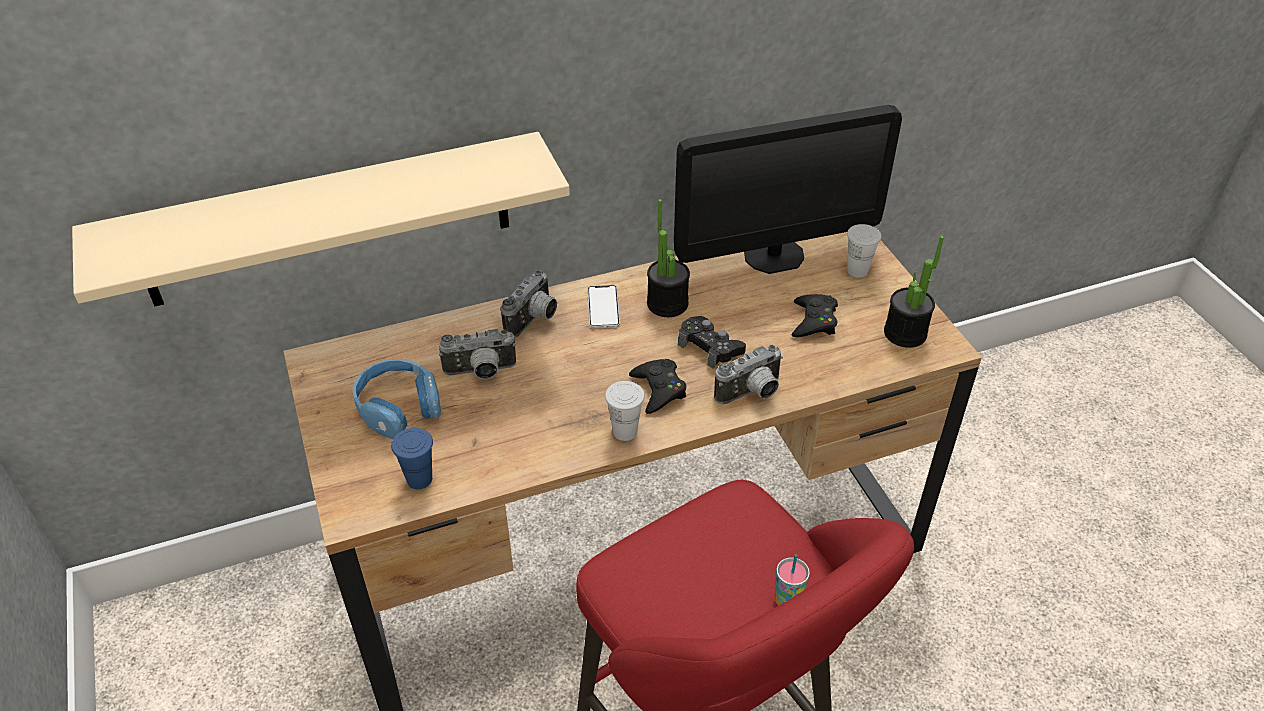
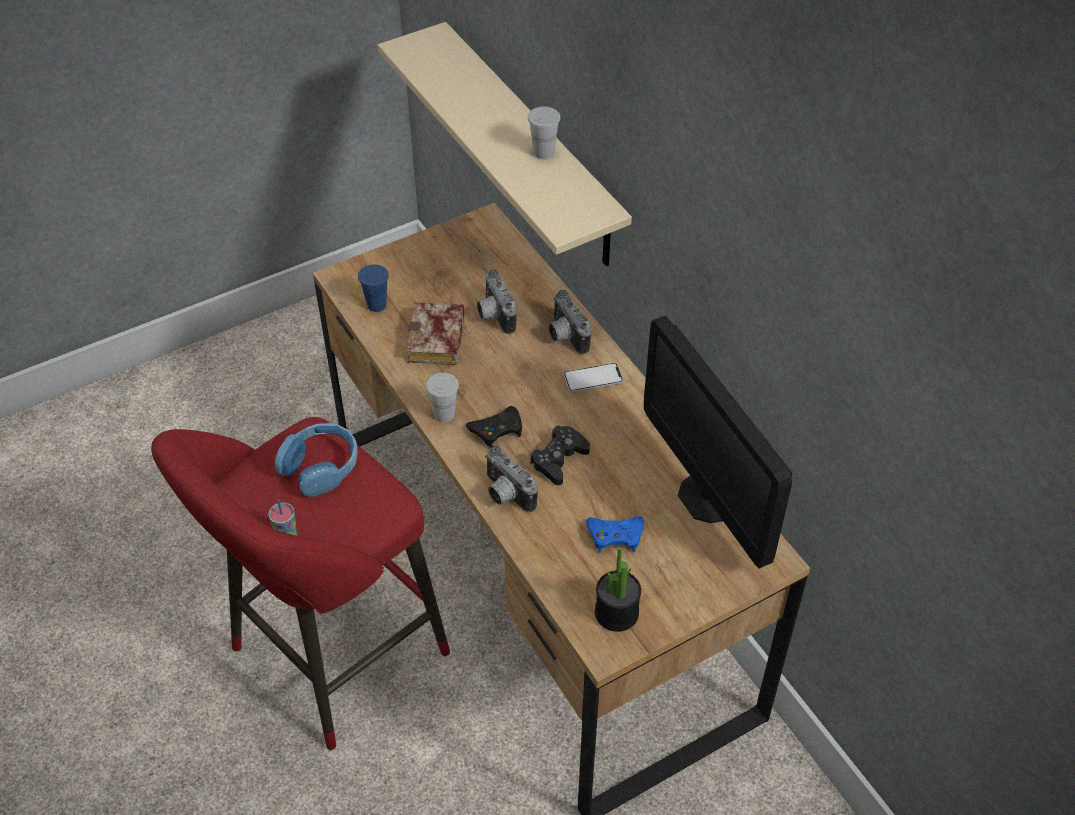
camera: 80 degrees right, 5 degrees up
blue headphones [353,359,441,439] -> blue headphones moved to [275,423,358,497]
camera [501,270,557,338] -> camera turned 45 degrees clockwise [549,290,592,354]
potted plant [647,199,690,317] -> none
black game controller [792,294,838,337] -> blue game controller [586,516,644,553]
white cup [847,224,881,278] -> white cup moved to [528,106,560,159]
none -> book [407,303,465,365]

